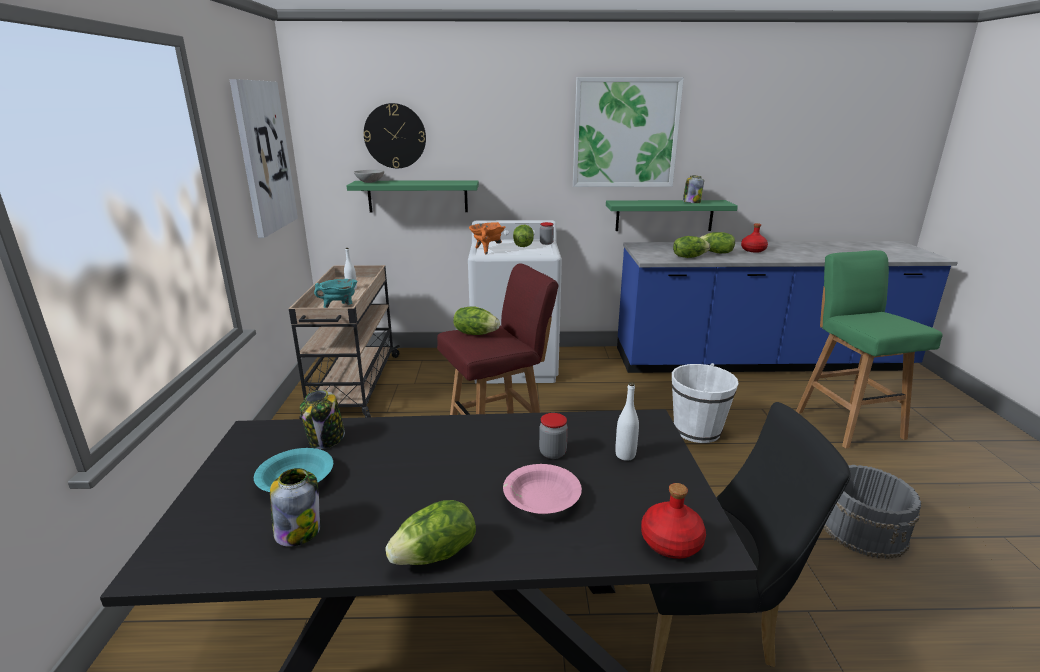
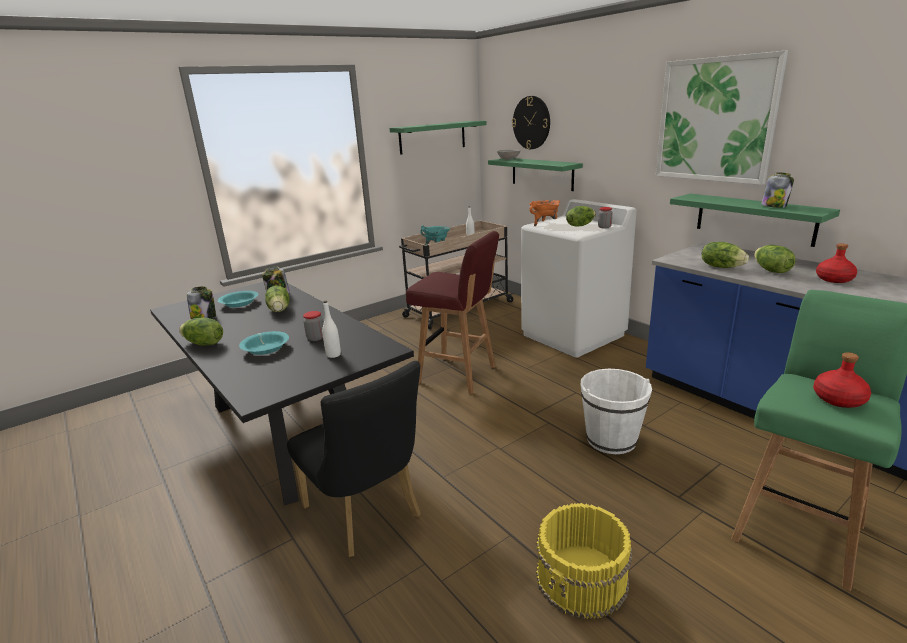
camera: 55 degrees right, 0 degrees up
picture [229,79,298,238] -> green shelf [390,121,486,155]
lettuce [453,306,500,335] -> lettuce moved to [265,286,290,312]
pink bowl [503,464,582,514] -> turquoise bowl [239,331,289,355]
red bottle [641,483,706,559] -> red bottle moved to [813,352,871,408]
grey bucket [823,465,921,559] -> yellow bucket [536,503,632,619]

